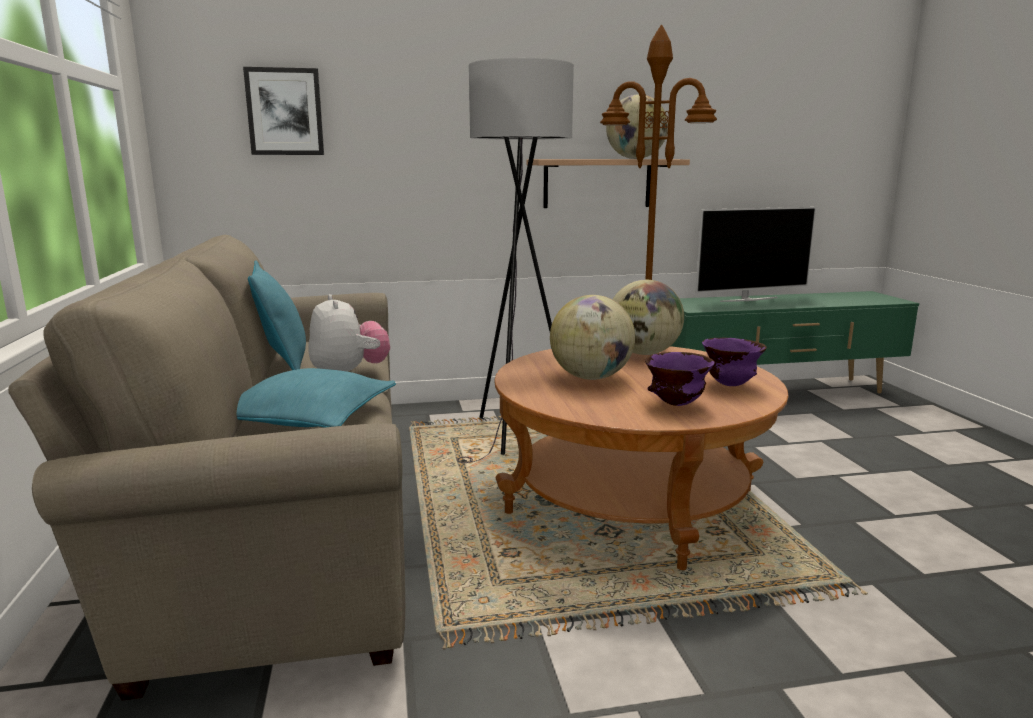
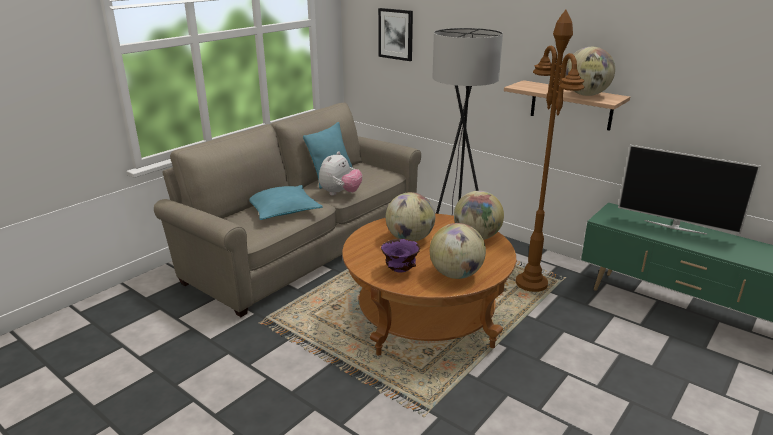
camera: 50 degrees right, 10 degrees up
purple bowl [702,338,767,386] -> globe [430,223,486,279]

